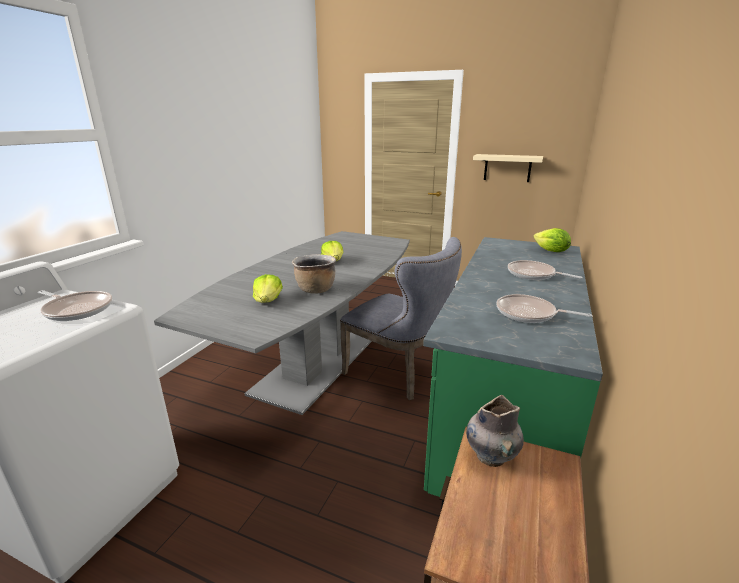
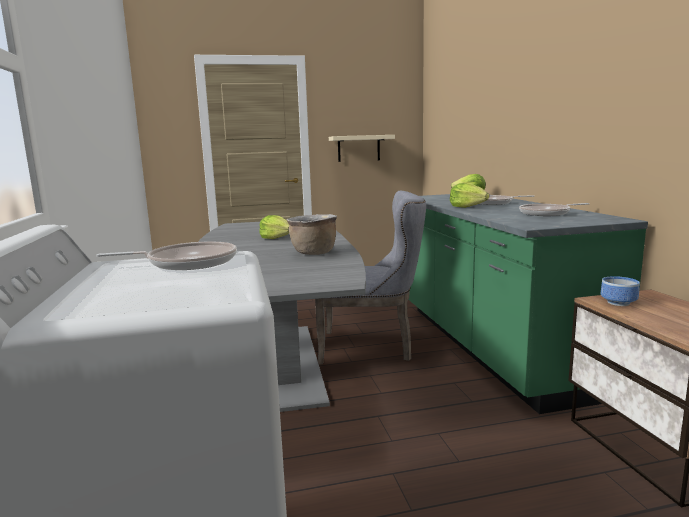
camera: 35 degrees left, 10 degrees down
lettuce [253,274,283,303] -> lettuce moved to [450,183,489,208]
grey vase [466,394,524,467] -> bowl [601,276,640,306]

